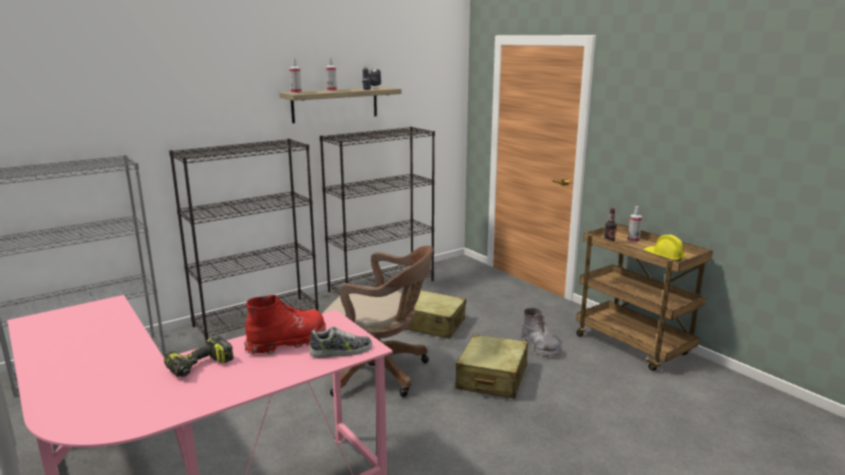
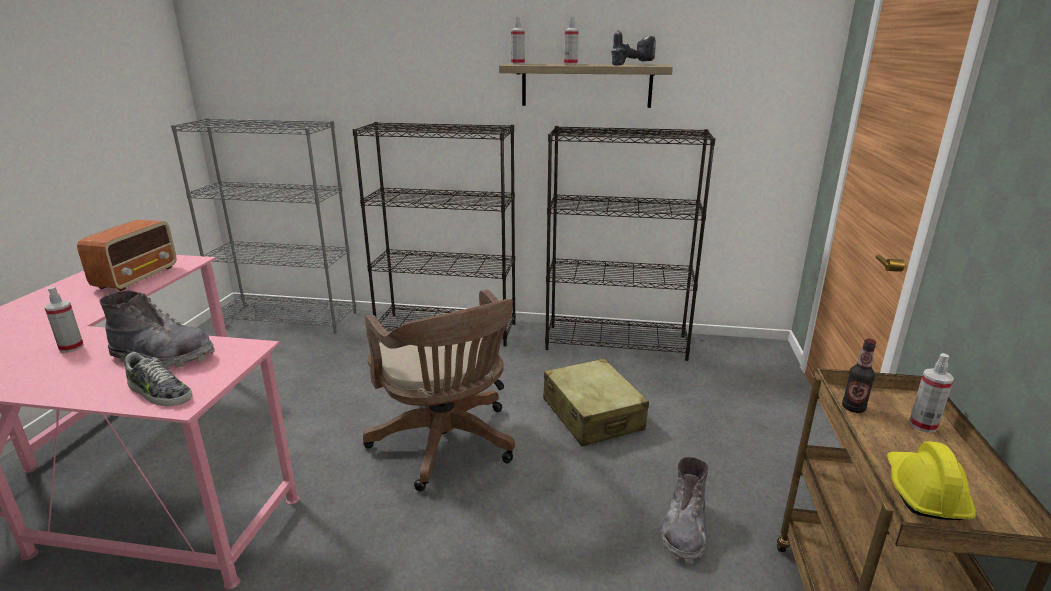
camera: 45 degrees right, 5 degrees up
power drill [164,336,234,377] -> spray bottle [44,287,84,353]
red boot [244,295,326,355] -> grey boot [99,291,214,369]
beige suitcase [455,334,528,399] -> none
none -> radio [77,220,177,291]

